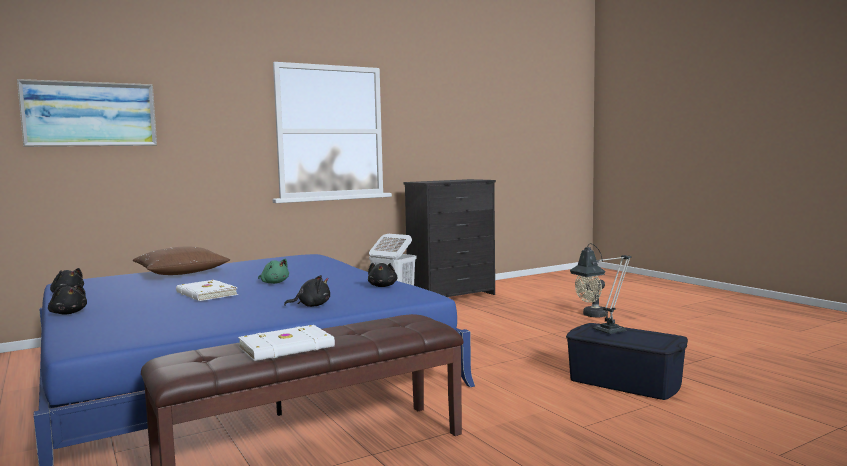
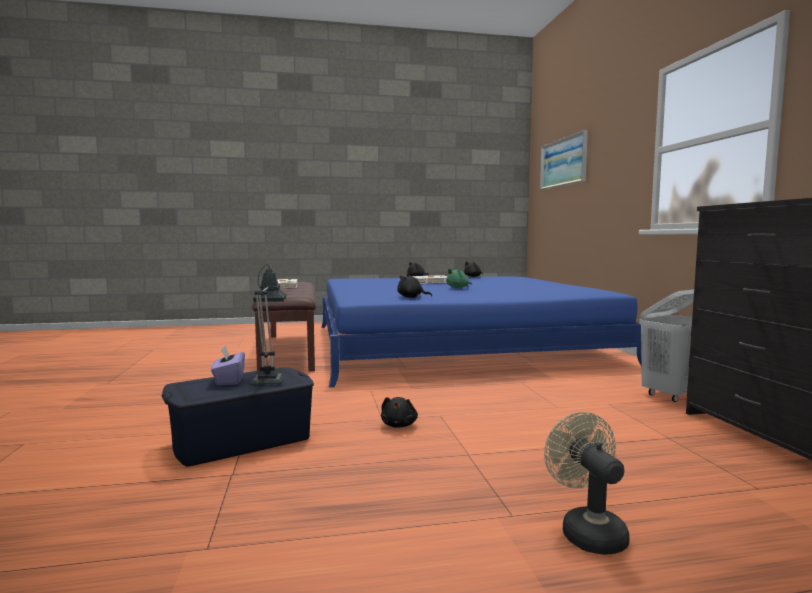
camera: 110 degrees right, 0 degrees up
brown pillow [133,246,230,275] -> none
black plush toy [284,275,330,307] -> black plush toy moved to [381,397,418,428]
none -> purple tissue box [211,345,245,385]

